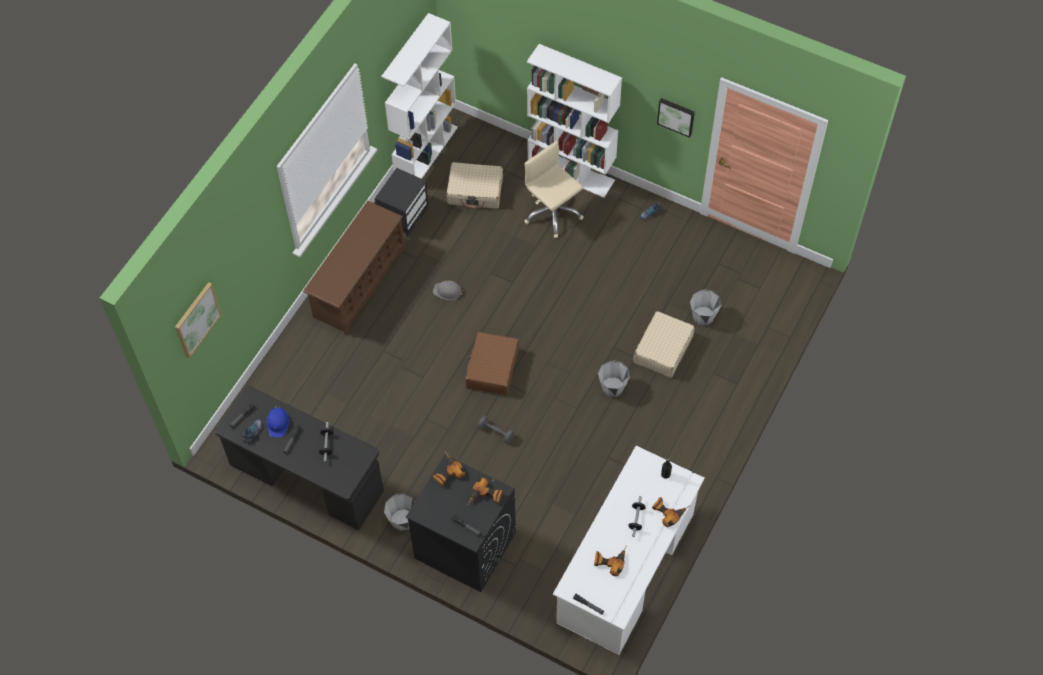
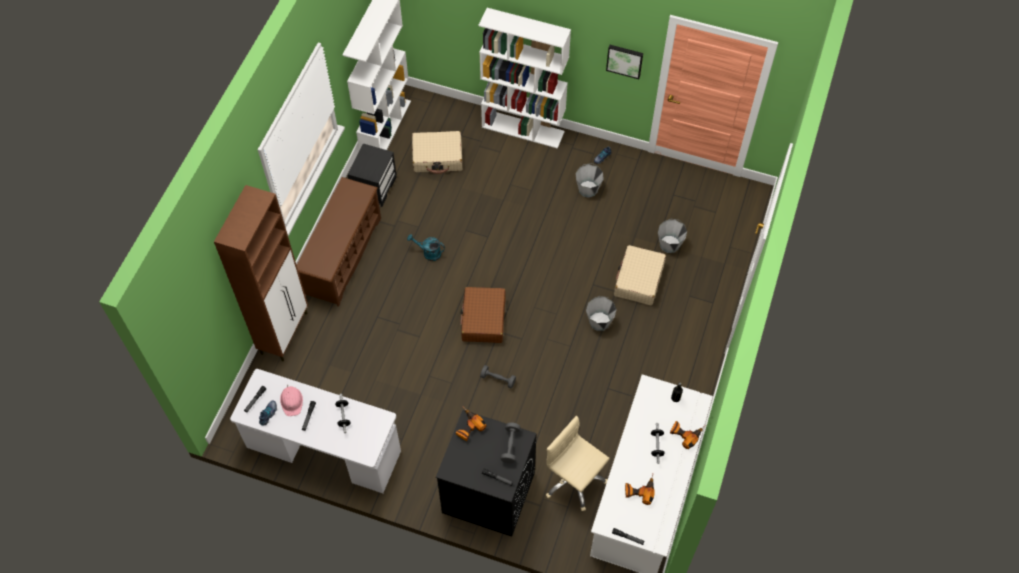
camera: 10 degrees left, 0 degrees up
picture [175,282,222,358] -> none
black desk [215,386,384,530] -> white desk [230,369,401,493]
blue hard hat [267,407,289,437] -> pink hard hat [280,385,303,416]
grey bucket [384,493,415,531] -> grey bucket moved to [576,163,604,198]
grey hard hat [433,280,463,300] -> turquoise watering can [407,234,445,261]
power drill [467,478,502,506] -> grey dumbbell [500,422,520,463]
beige office chair [524,141,584,238] -> beige office chair moved to [546,416,610,511]
none -> brown cabinet [214,185,308,361]

